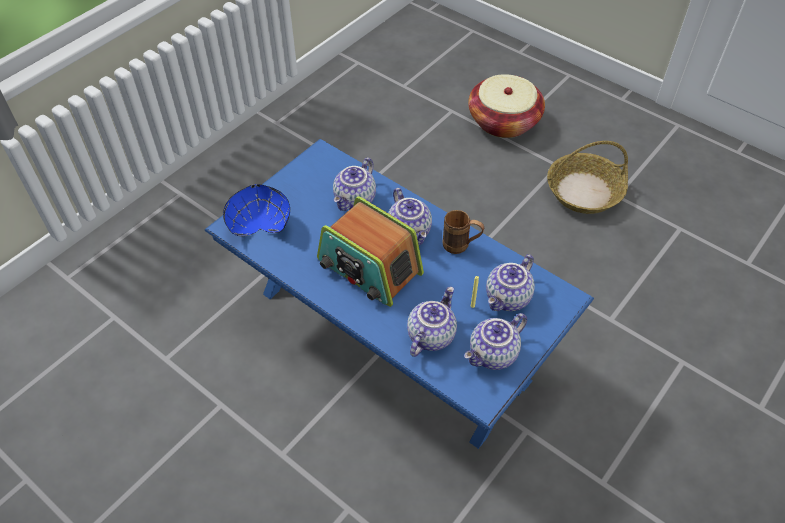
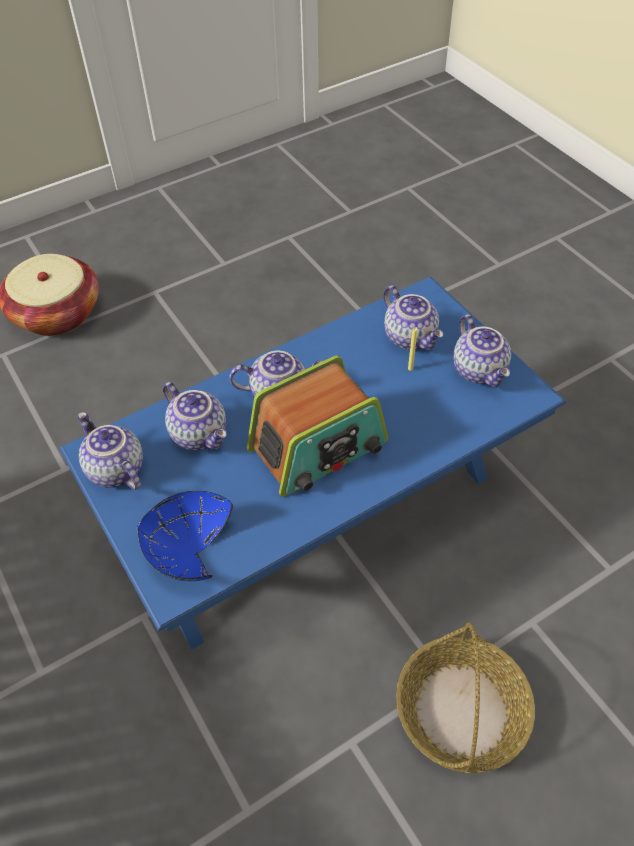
camera: 70 degrees left, 0 degrees up
teapot [407,286,457,357] -> teapot moved to [77,412,143,490]
brown mug [442,210,484,254] -> none
basket [547,141,628,214] -> basket moved to [396,622,535,773]

